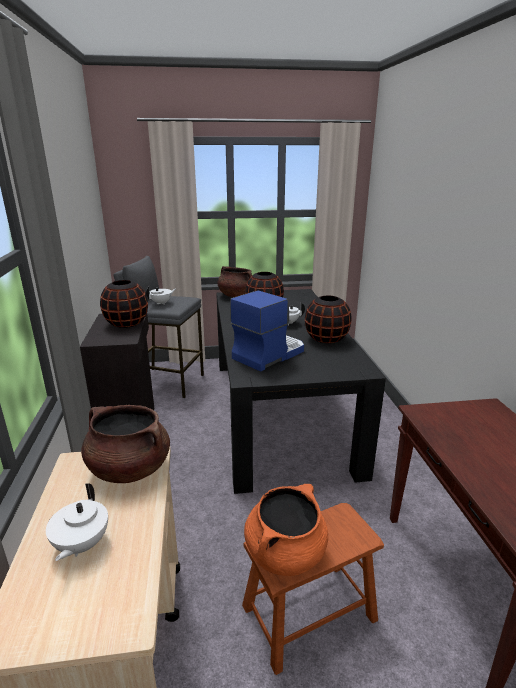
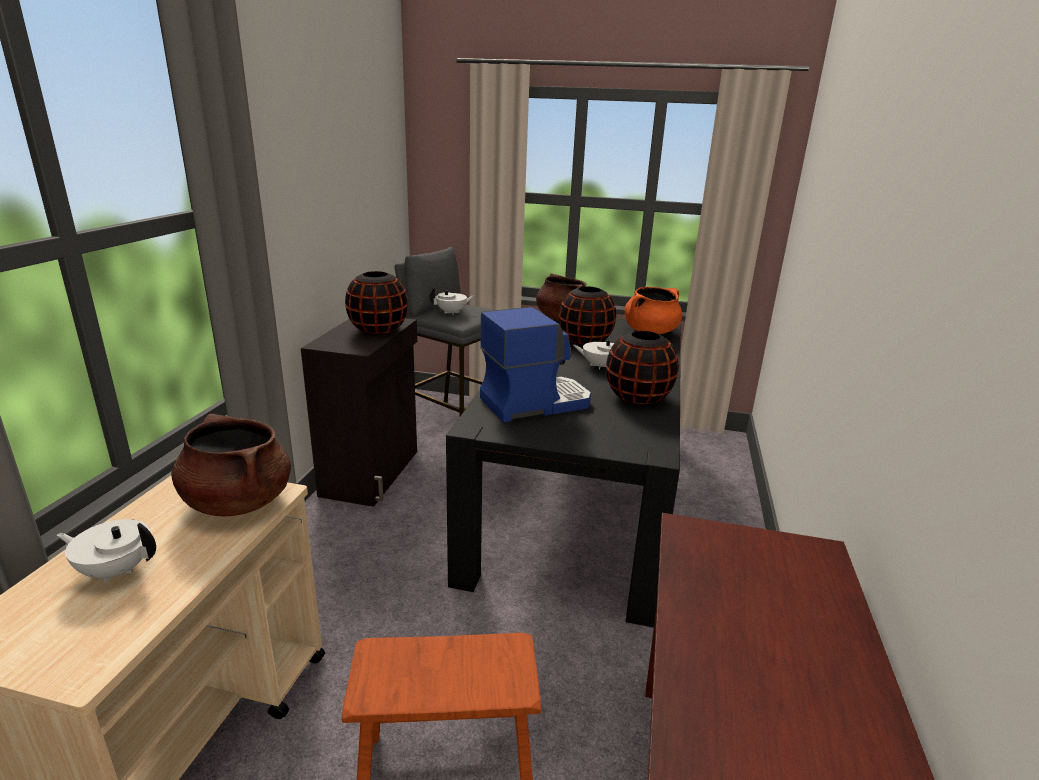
camera: 20 degrees right, 0 degrees up
white teapot [46,483,108,561] -> white teapot turned 75 degrees clockwise [57,519,156,582]
orange cooking pot [244,484,328,576] -> orange cooking pot moved to [624,287,682,334]

